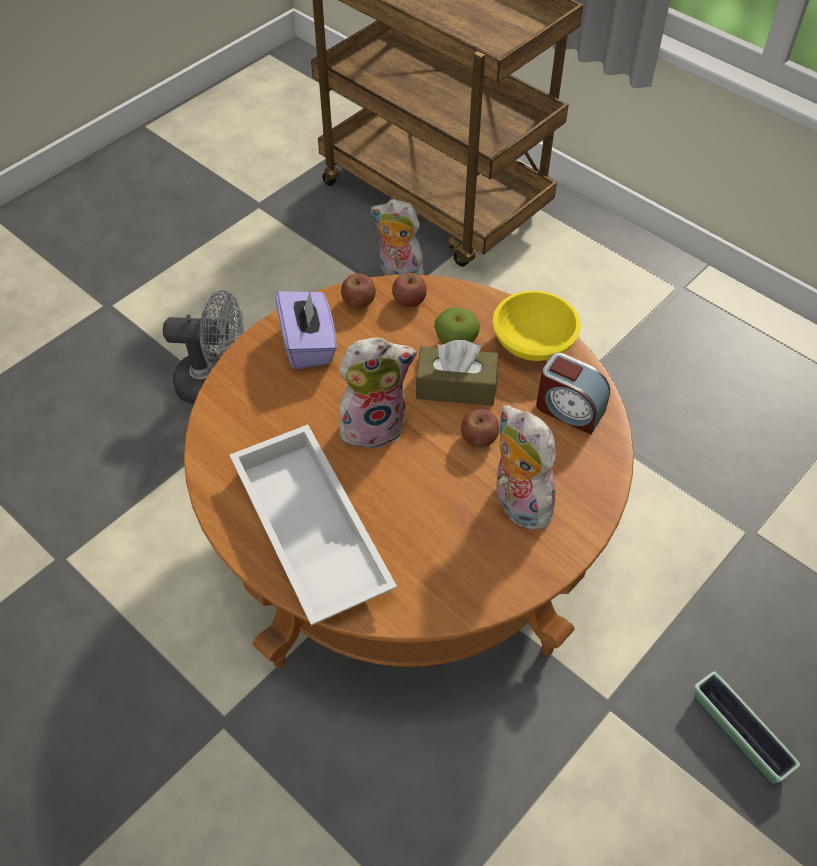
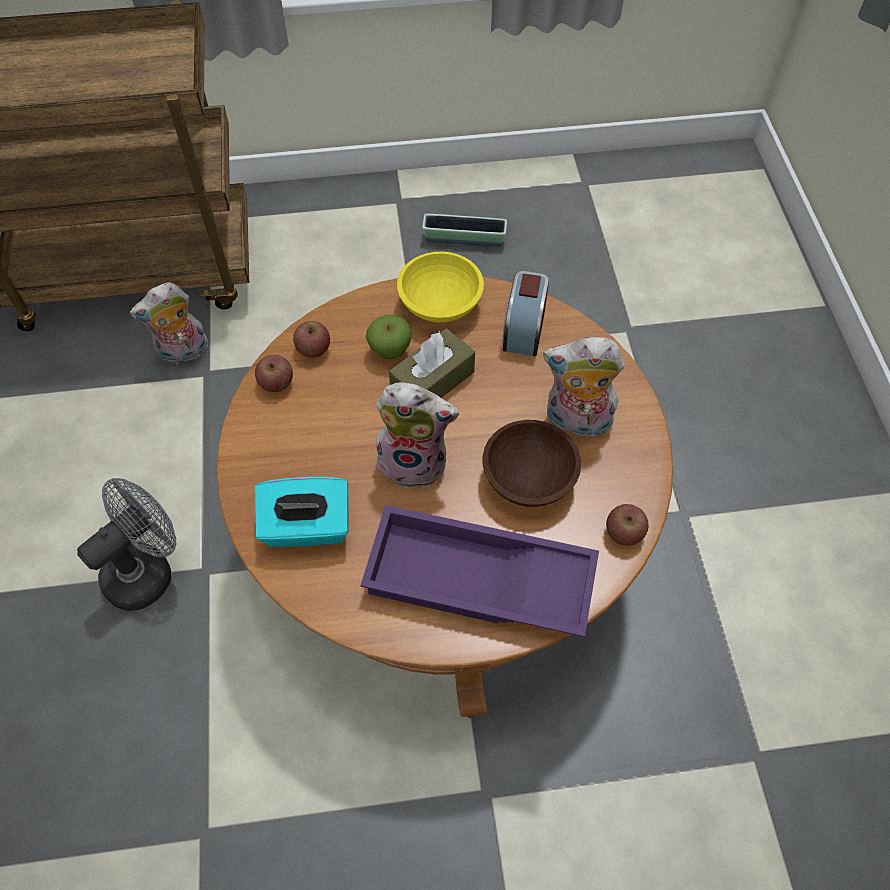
camera: 50 degrees left, 5 degrees up
white tray [230,425,397,626] -> purple tray [361,505,599,637]
purple tissue box [276,290,337,369] -> none
plush toy [339,338,417,449] -> plush toy turned 75 degrees clockwise [374,382,459,488]
apple [461,409,499,447] -> apple moved to [606,504,649,546]
alarm clock [536,353,610,435] -> alarm clock turned 120 degrees clockwise [503,271,549,356]
planter [694,672,800,784] -> planter moved to [422,214,507,247]
none -> turquoise tissue box [255,477,349,547]
none -> brown bowl [483,420,581,507]

